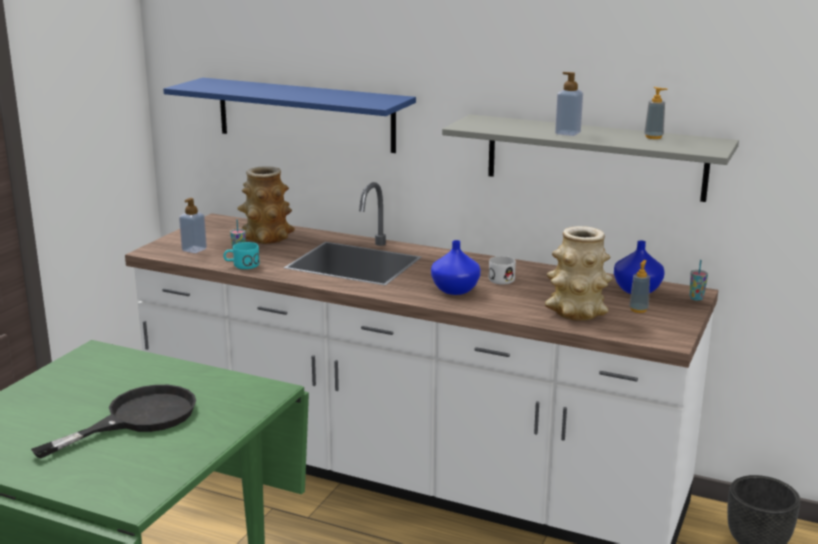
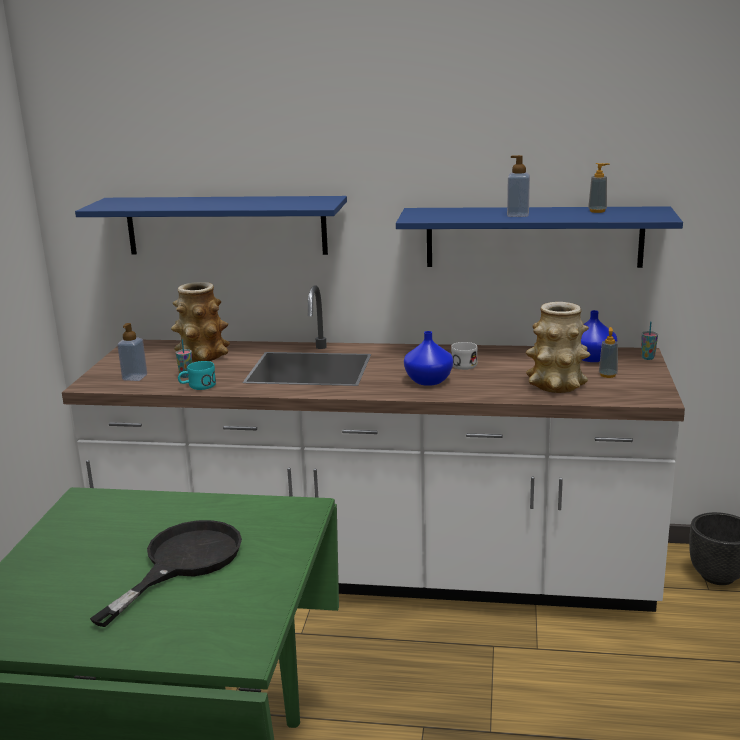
camera: 15 degrees left, 0 degrees up
grey shelf [442,114,739,202] -> blue shelf [396,206,683,268]

